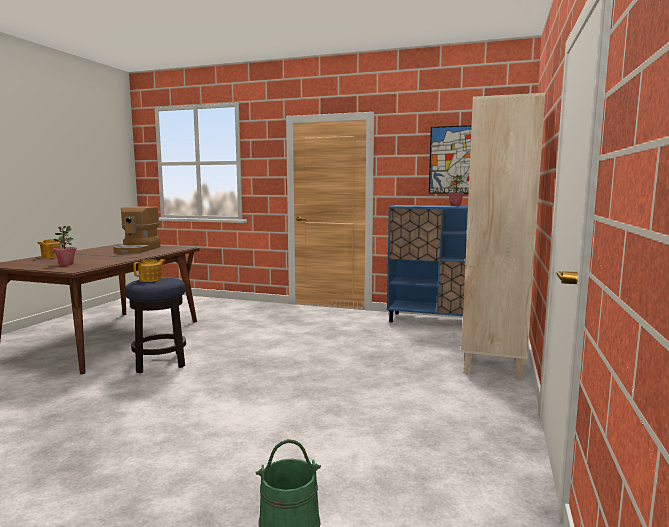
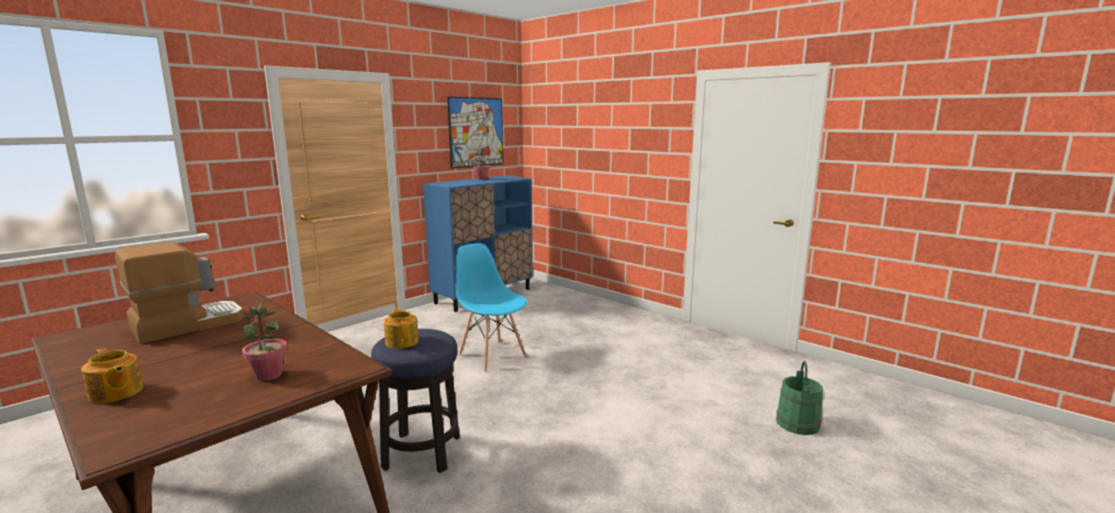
camera: 65 degrees left, 5 degrees up
coffee machine [113,207,160,253] -> coffee machine turned 75 degrees counterclockwise [115,242,244,344]
beige bookcase [461,93,545,380] -> none
none -> blue chair [456,243,527,371]

